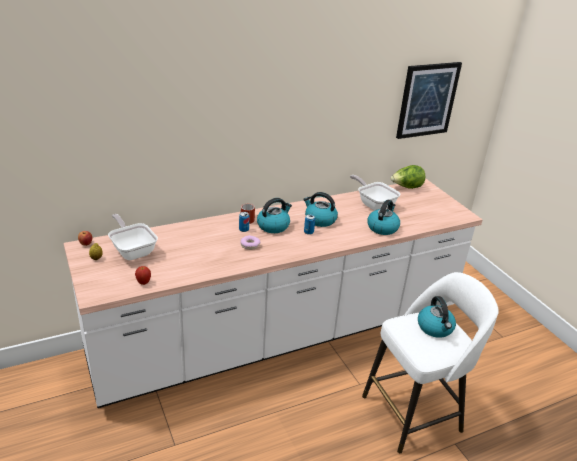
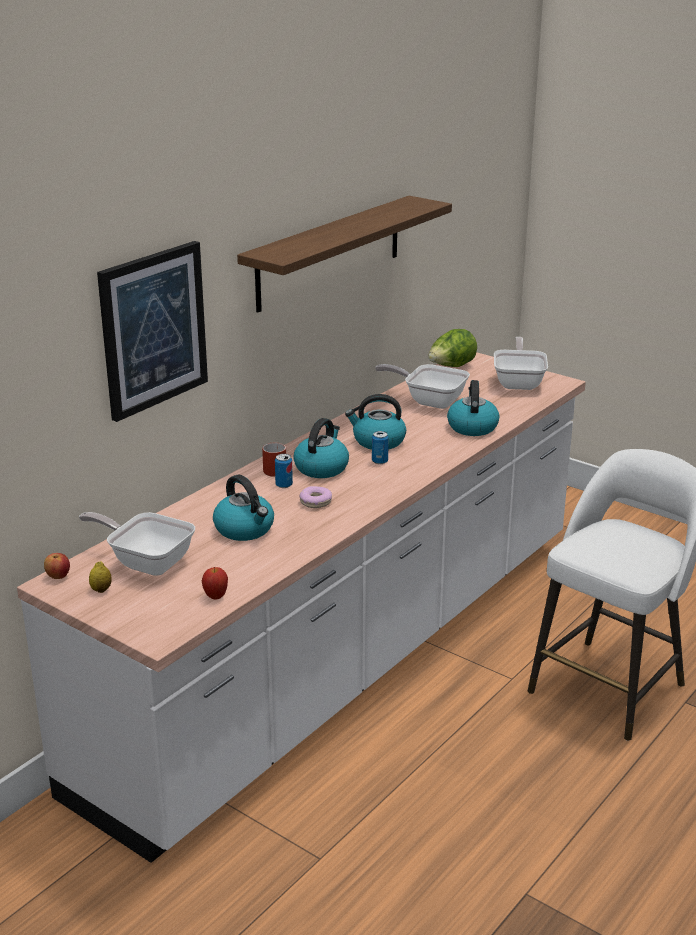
camera: 25 degrees left, 5 degrees down
picture [396,62,462,139] -> picture moved to [97,241,208,422]
kettle [418,296,456,338] -> kettle moved to [213,475,274,541]
none -> shelf [237,196,452,312]
none -> frying pan [494,337,548,390]

